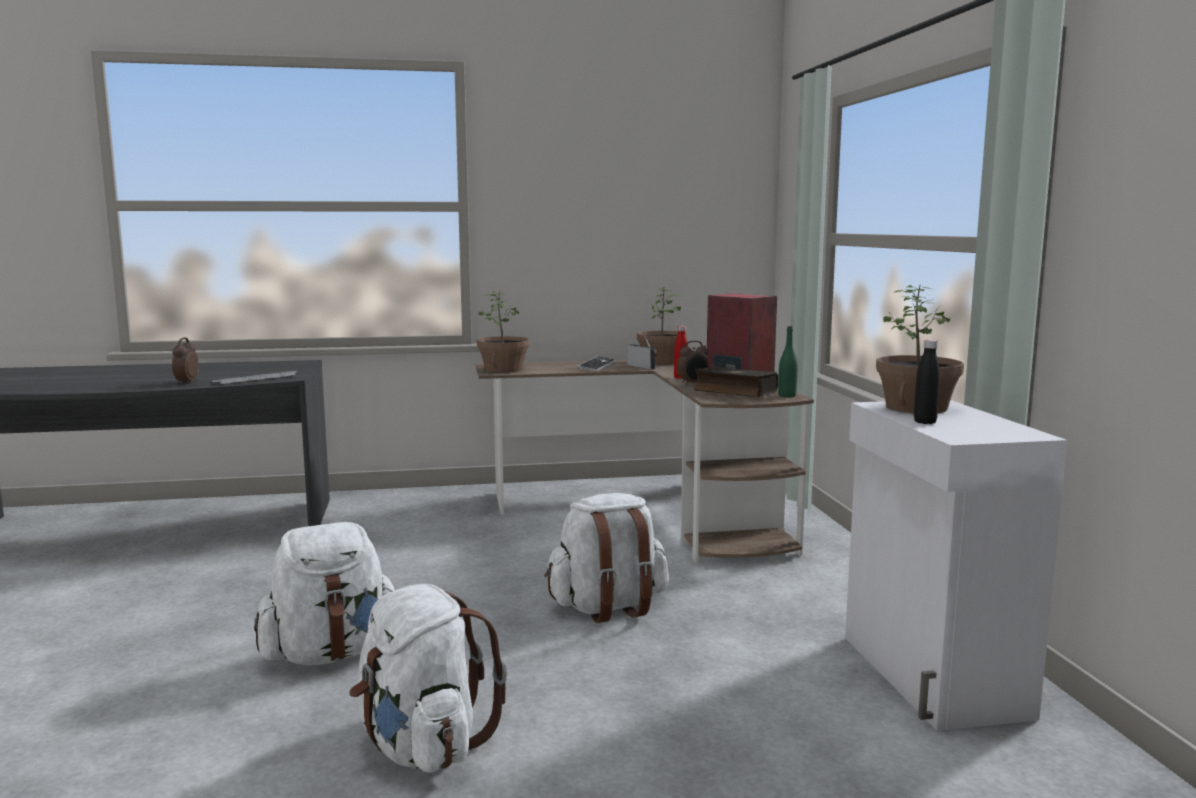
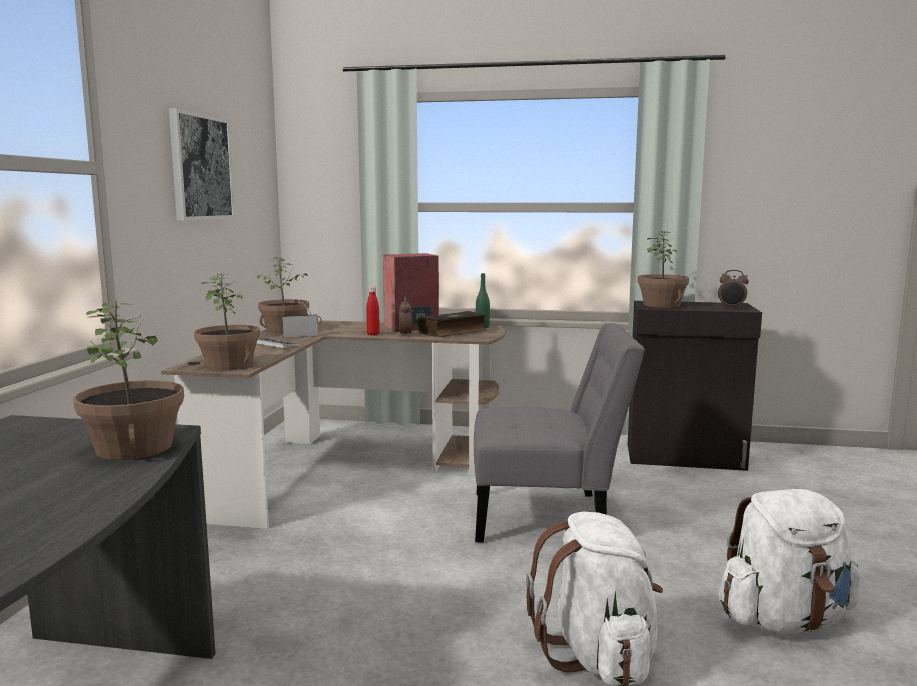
camera: 70 degrees left, 0 degrees up
alarm clock [172,338,199,385] -> alarm clock moved to [718,270,749,309]
keyboard [212,370,297,384] -> potted plant [73,301,184,460]
white backpack [544,493,669,623] -> grey chair [474,323,645,543]
white cabinet [845,400,1067,730] -> black cabinet [628,301,762,471]
black bottle [914,339,940,424] -> none
none -> picture [169,108,235,221]

